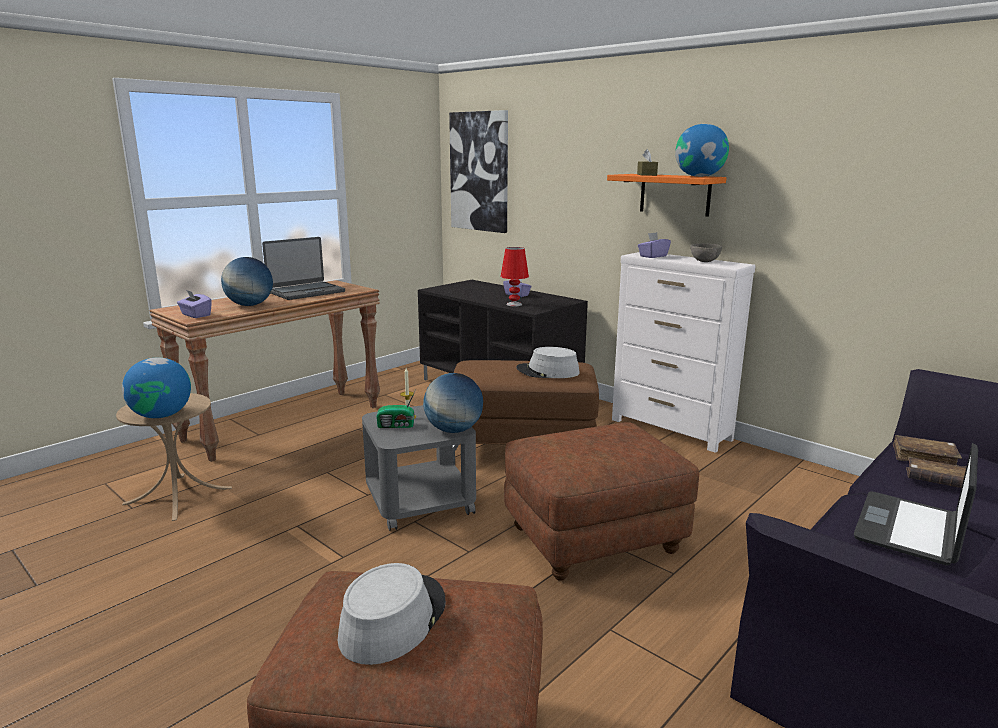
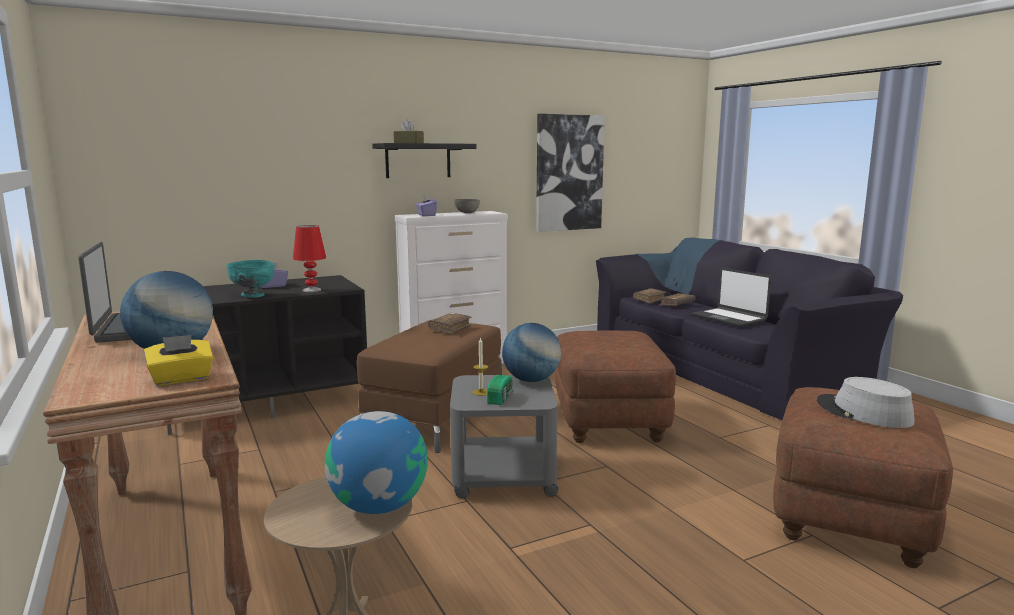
camera: 70 degrees left, 5 degrees down
purple tissue box [177,290,212,318] -> yellow tissue box [144,335,213,386]
picture [449,110,508,233] -> picture moved to [536,114,605,232]
grey hat [516,347,580,378] -> brown book [428,313,472,334]
orange shelf [607,174,727,216] -> black shelf [372,143,477,178]
globe [675,124,729,177] -> none
none -> turquoise bowl [226,260,274,298]

